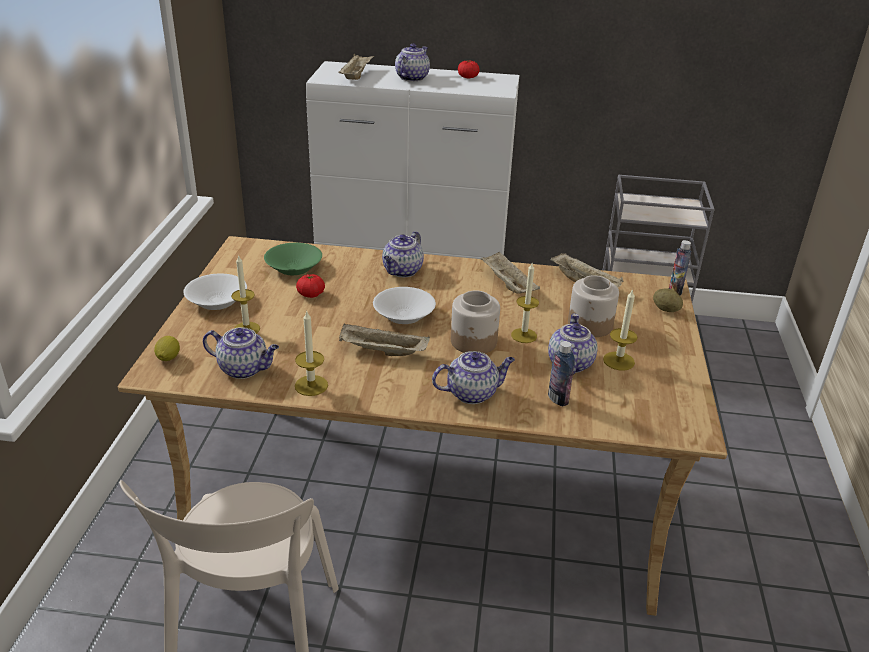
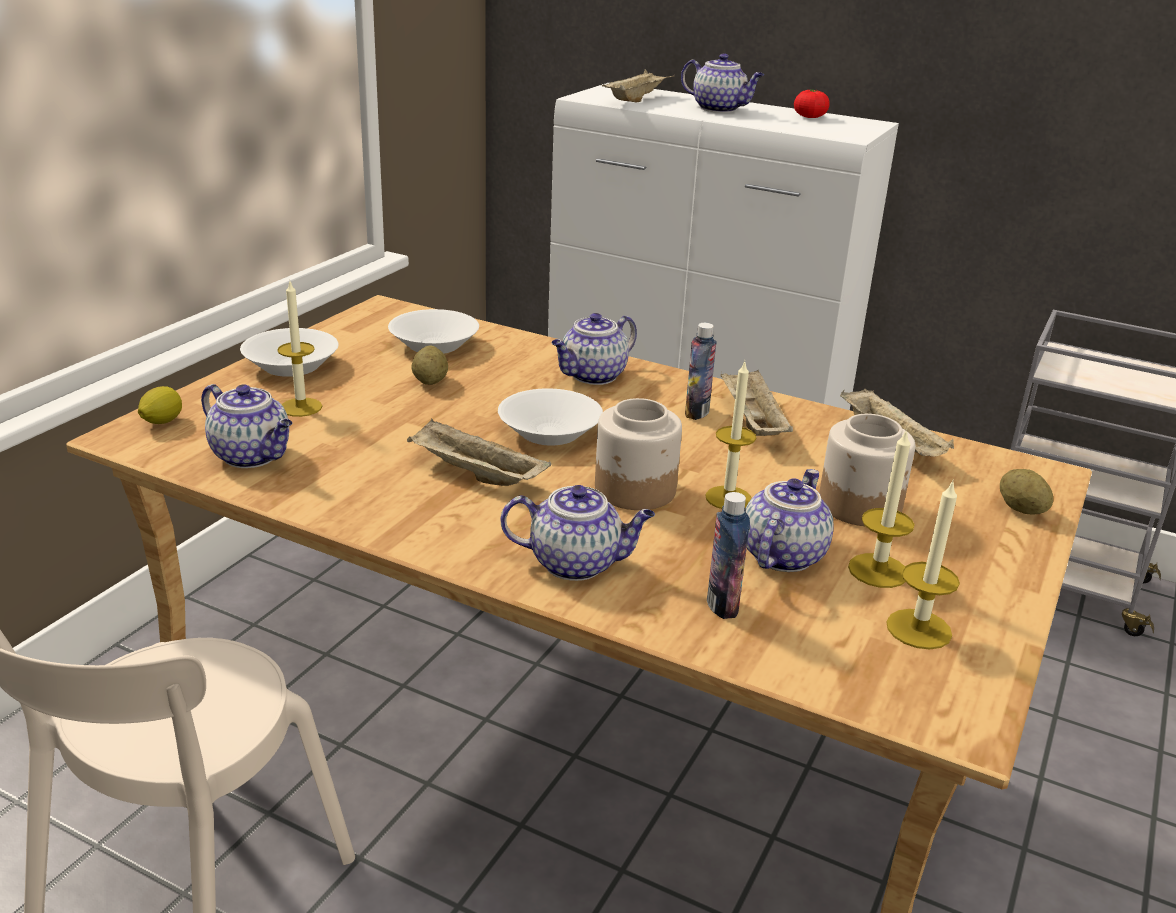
camera: 20 degrees right, 5 degrees down
green bowl [264,243,322,275] -> white bowl [388,309,479,354]
candle [295,311,328,396] -> candle moved to [887,479,960,650]
tomato [296,274,325,298] -> potato [411,345,448,385]
teapot [395,44,430,82] -> teapot turned 75 degrees clockwise [681,53,764,113]
bottle [669,240,691,296] -> bottle moved to [685,323,716,420]

